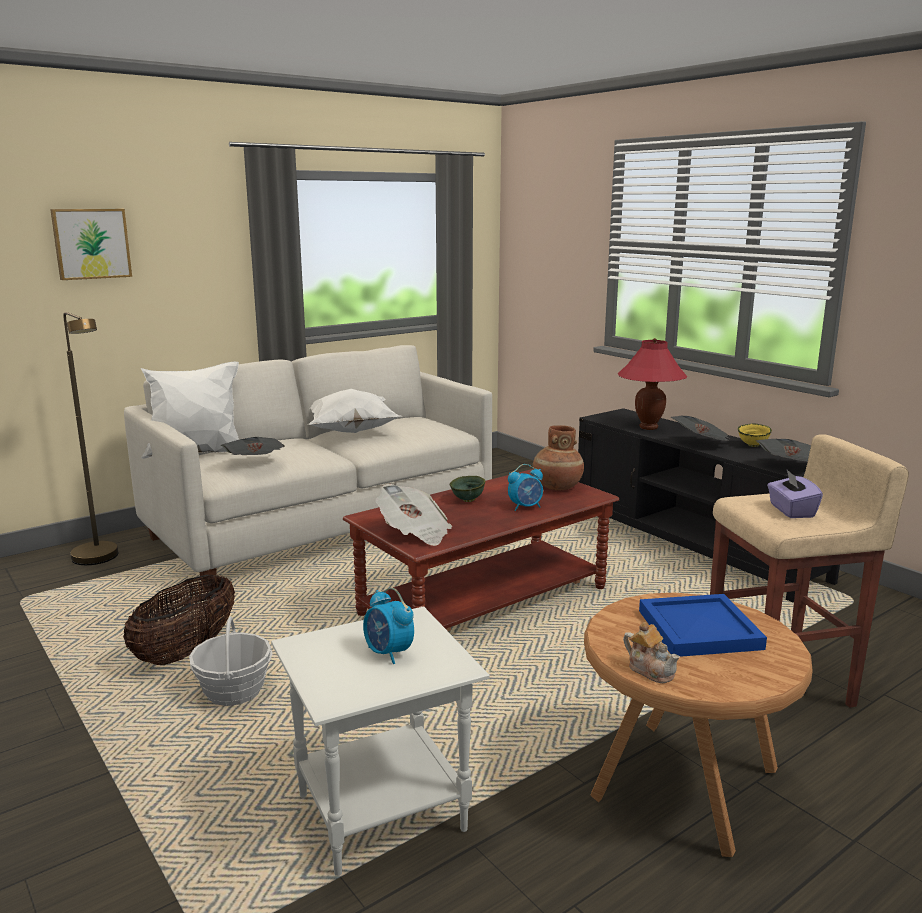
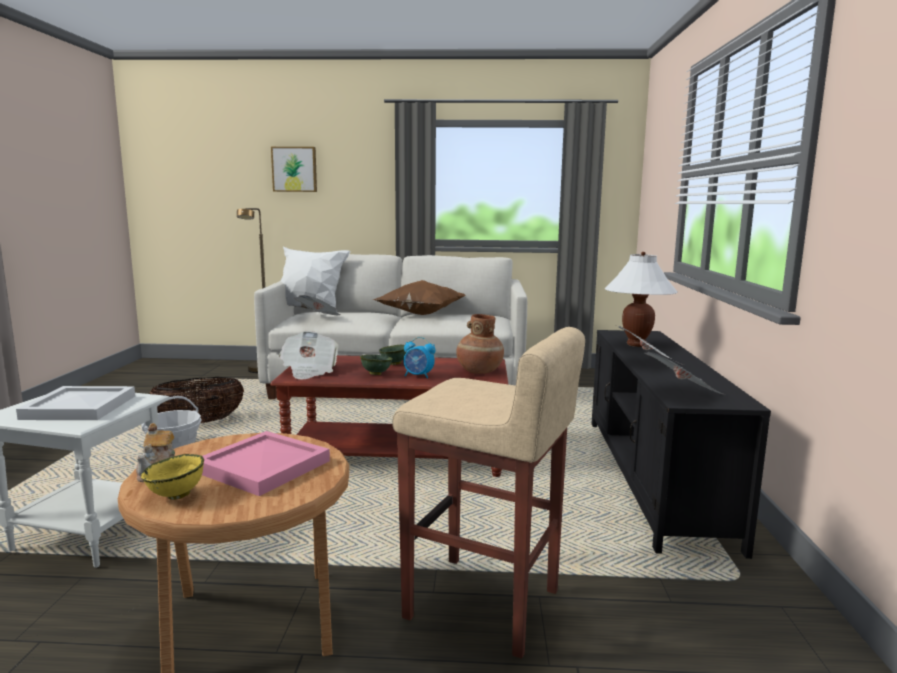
camera: 40 degrees right, 5 degrees down
white pillow [307,389,402,433] -> brown pillow [372,280,466,315]
alarm clock [363,588,414,664] -> white tray [16,386,135,420]
red table lamp [618,338,688,430] -> white table lamp [605,252,677,347]
blue tray [639,594,767,657] -> pink tray [202,431,330,496]
yellow bowl [738,424,772,447] -> yellow bowl moved to [141,454,204,500]
purple tissue box [767,470,823,518] -> none
none -> green bowl [360,355,393,375]

